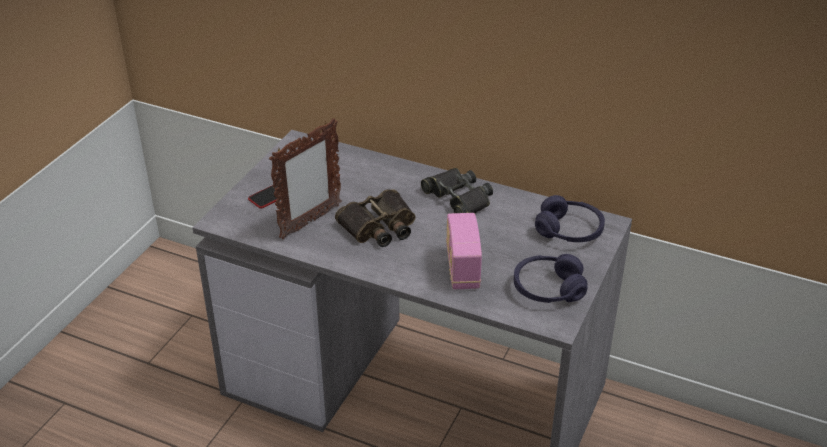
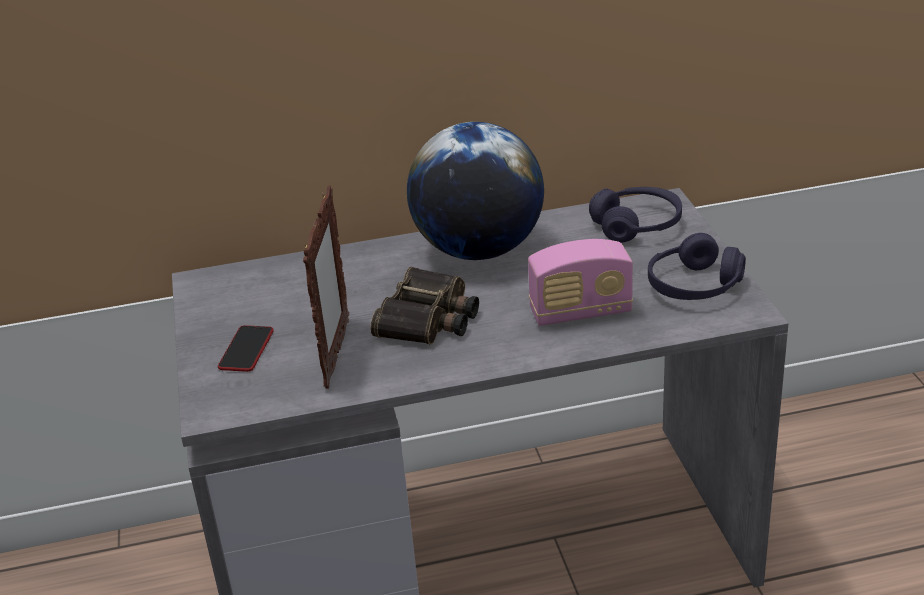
camera: 35 degrees left, 5 degrees down
black binoculars [421,168,493,213] -> globe [407,122,544,260]
radio [446,213,482,289] -> radio turned 60 degrees counterclockwise [528,239,633,326]

